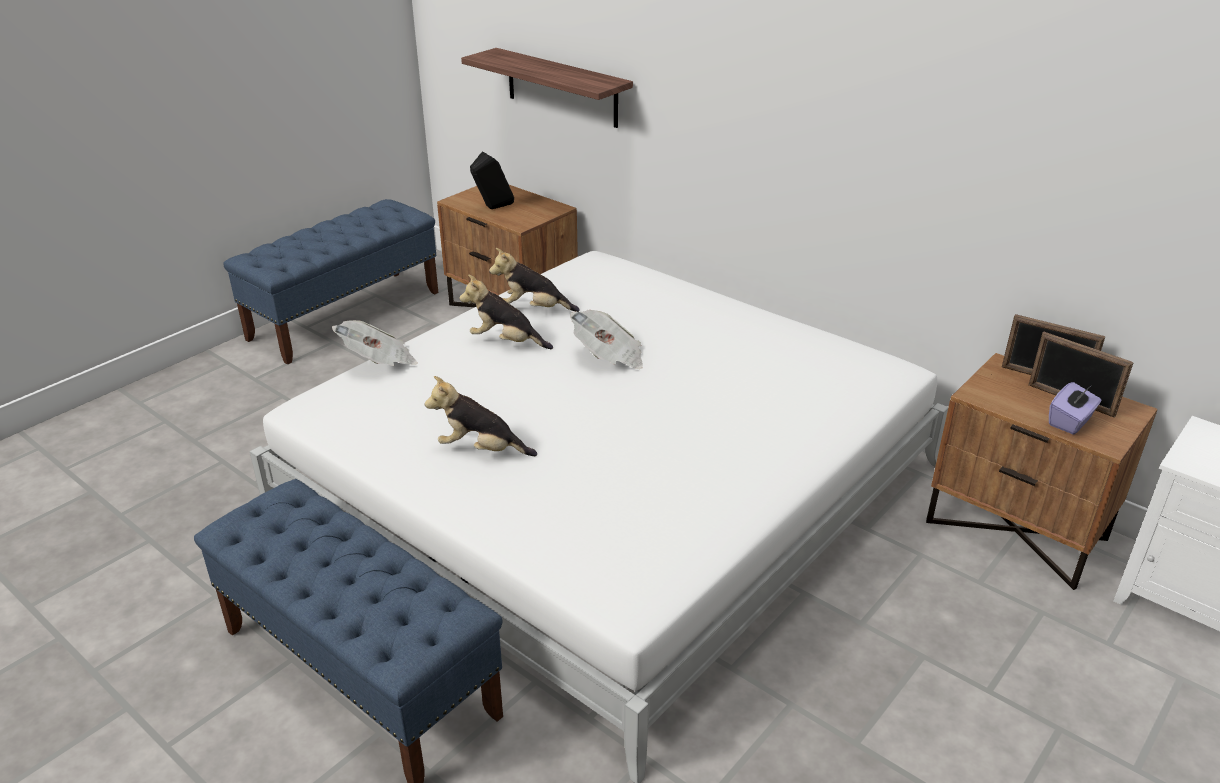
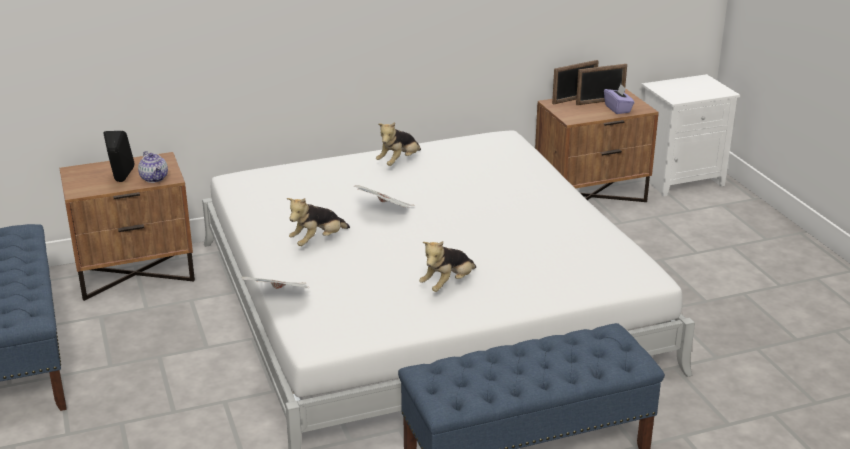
camera: 60 degrees left, 5 degrees down
shelf [461,48,633,128] -> none
plush toy [489,248,580,312] -> plush toy moved to [376,122,421,166]
none -> teapot [138,151,168,183]

